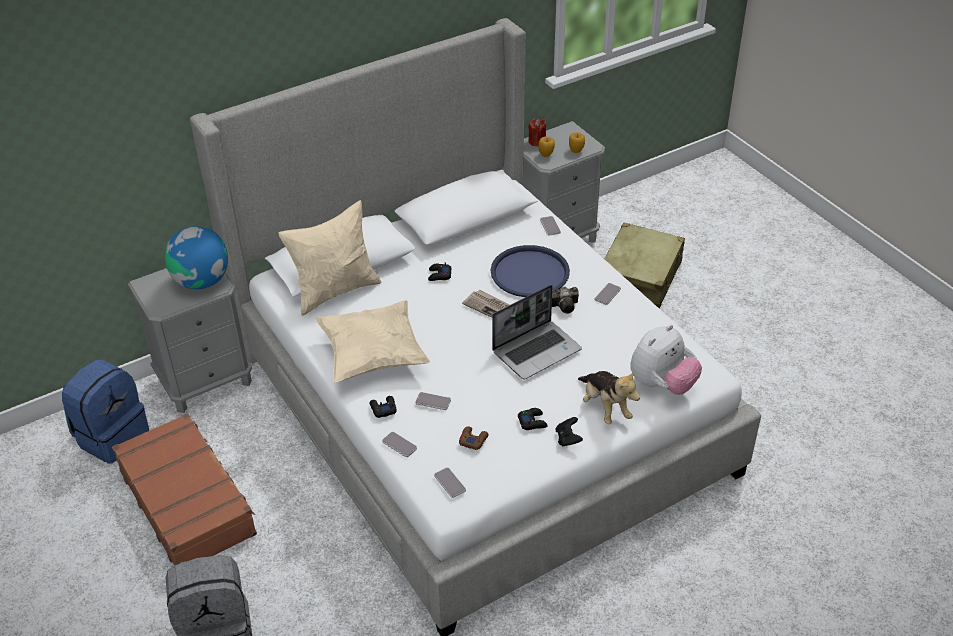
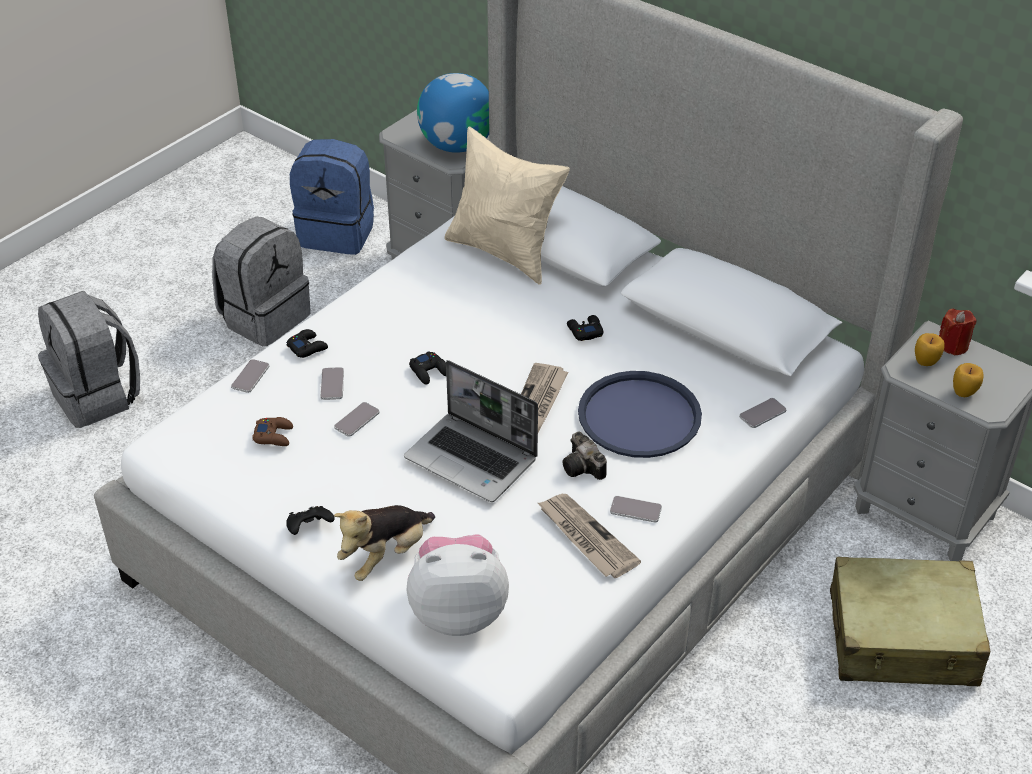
camera: 70 degrees right, 0 degrees up
brown suitcase [112,413,257,565] -> grey backpack [212,217,311,346]
beige pillow [315,300,430,382] -> none
phone [434,467,466,498] -> phone moved to [334,402,380,437]
black game controller [518,408,548,430] -> black game controller moved to [409,351,446,385]
plush toy [630,324,702,395] -> plush toy turned 150 degrees clockwise [406,534,509,636]
none -> newspaper [538,494,641,578]

